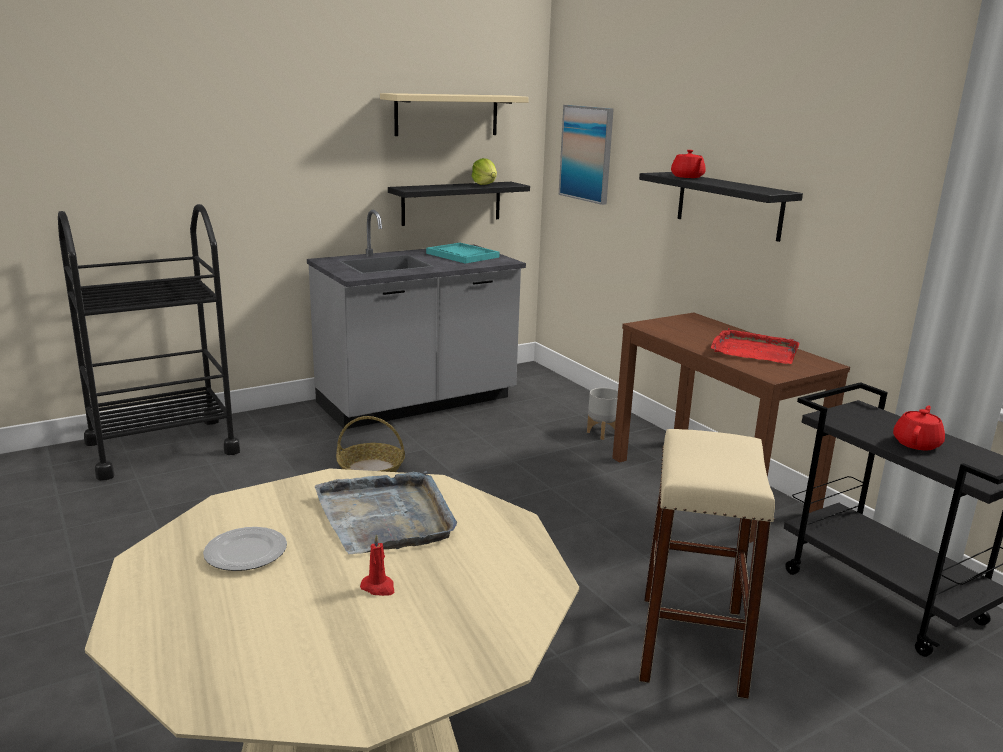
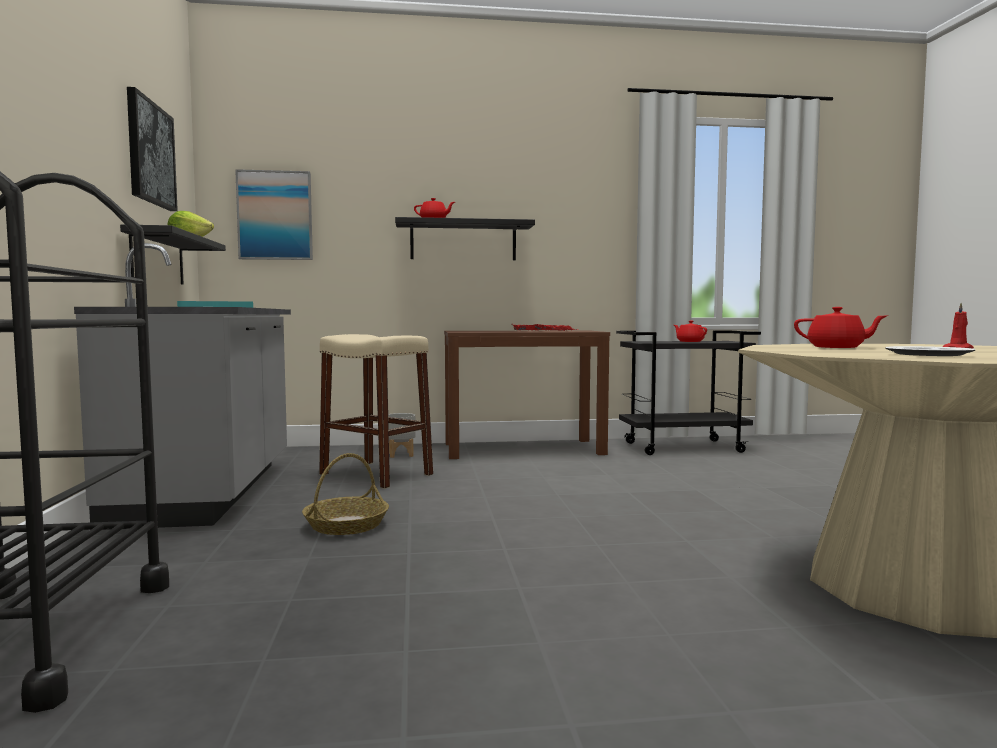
camera: 65 degrees left, 15 degrees down
grey tray [315,471,457,554] -> red teapot [794,307,888,348]
beige shelf [380,93,529,136] -> picture [127,87,178,211]
beige stool [639,429,775,699] -> beige stool moved to [319,334,433,489]

